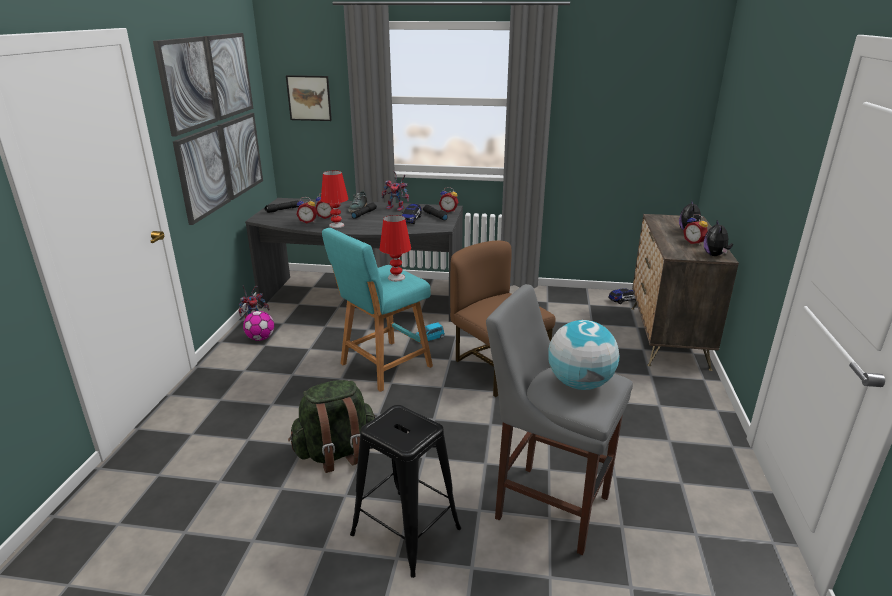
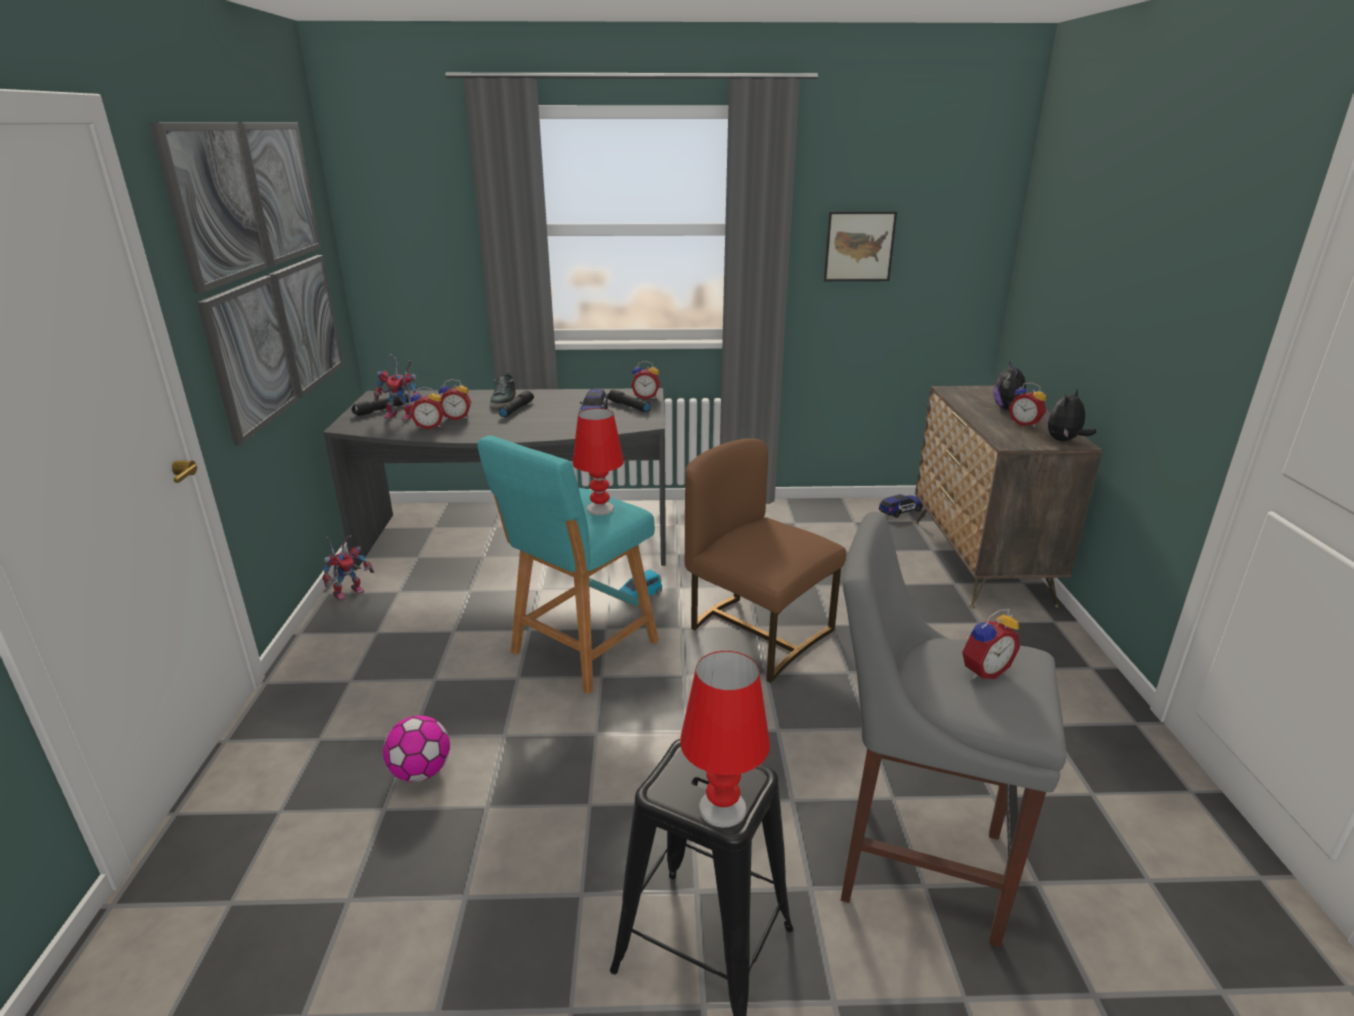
camera: 10 degrees left, 0 degrees up
football [243,311,274,341] -> football moved to [383,715,450,782]
picture [286,75,332,121] -> picture moved to [824,211,897,281]
green backpack [288,380,376,473] -> none
red table lamp [321,170,348,228] -> red table lamp moved to [680,651,770,828]
toy robot [382,170,409,211] -> toy robot moved to [374,354,419,420]
globe [548,320,619,390] -> alarm clock [962,609,1020,679]
plush toy [704,220,733,256] -> plush toy turned 45 degrees clockwise [1047,389,1096,441]

